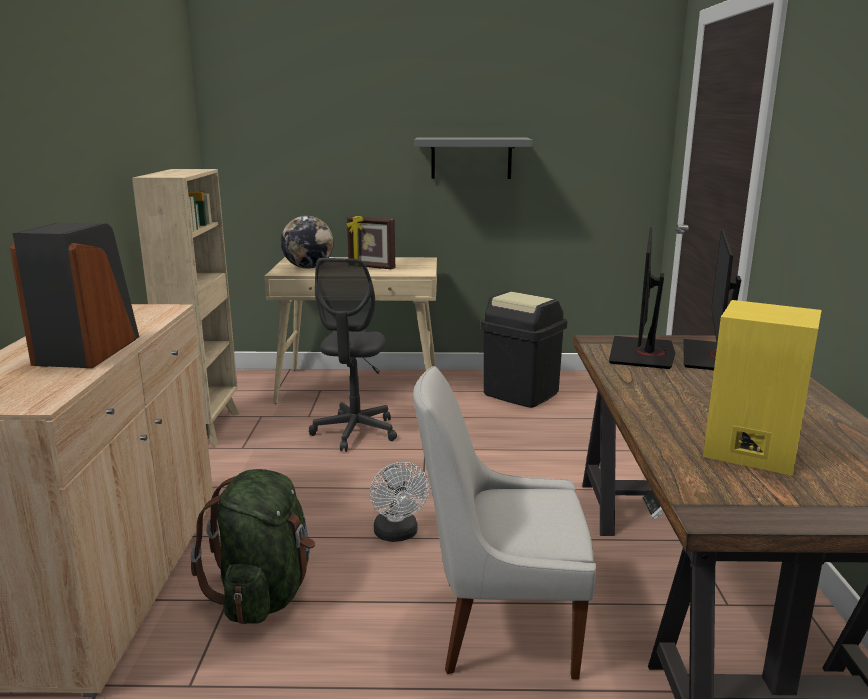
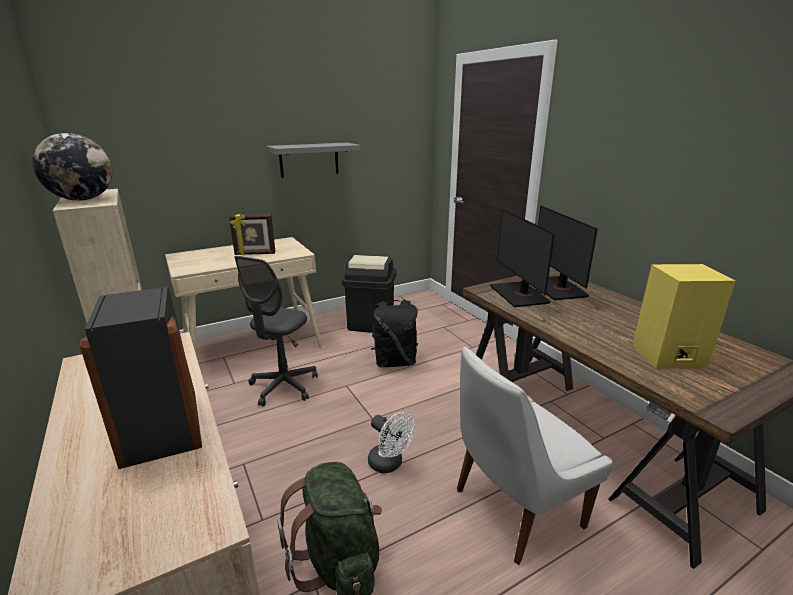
camera: 30 degrees left, 5 degrees up
globe [281,216,334,269] -> globe moved to [32,133,112,201]
grey office chair [309,258,397,452] -> grey office chair turned 45 degrees clockwise [235,256,318,407]
none -> black backpack [371,299,418,367]

